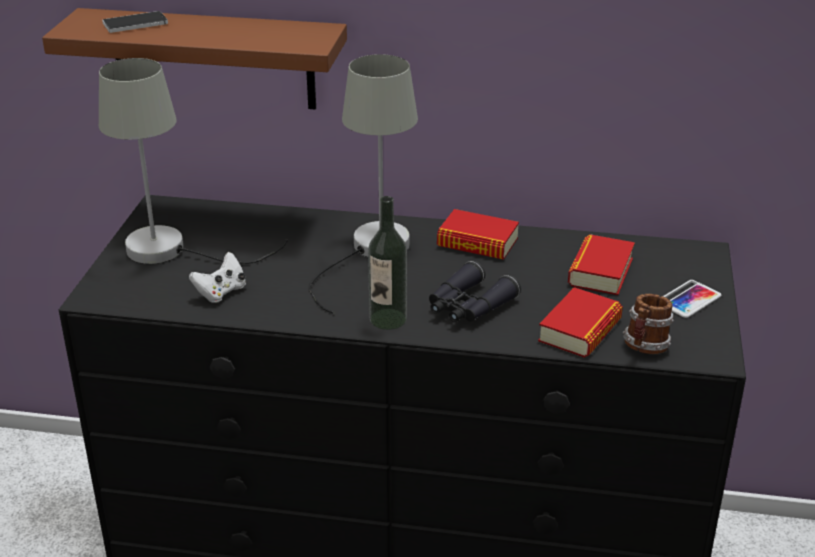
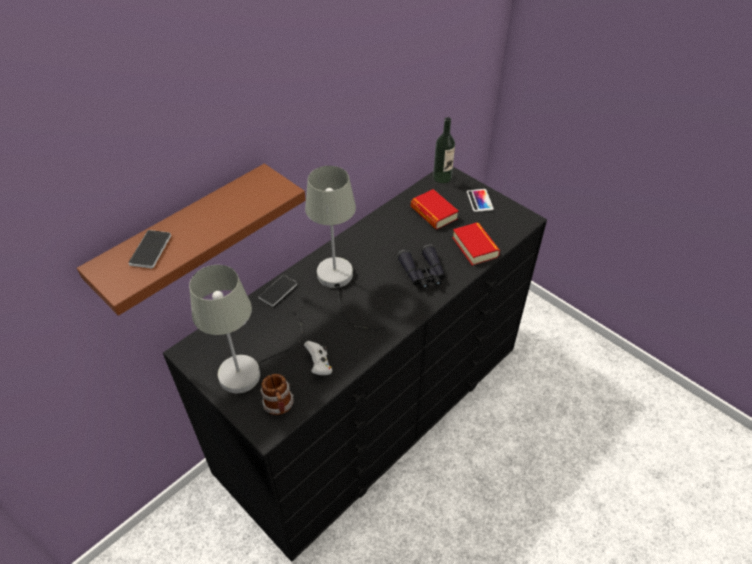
camera: 55 degrees left, 15 degrees up
bottle [368,196,407,330] -> bottle moved to [433,117,455,183]
book [437,209,519,260] -> none
mug [623,294,674,354] -> mug moved to [260,374,294,415]
none -> phone [259,275,297,307]

